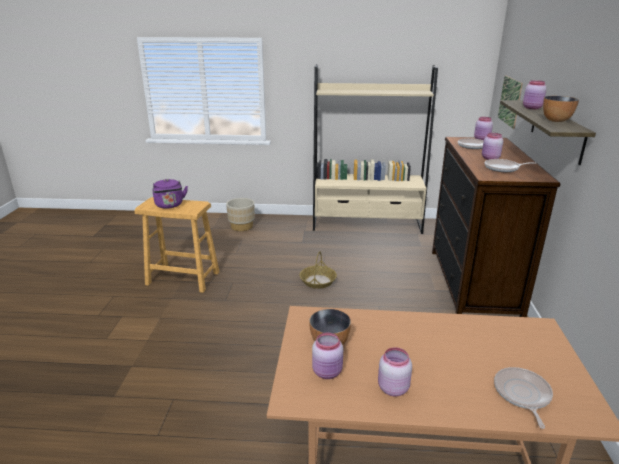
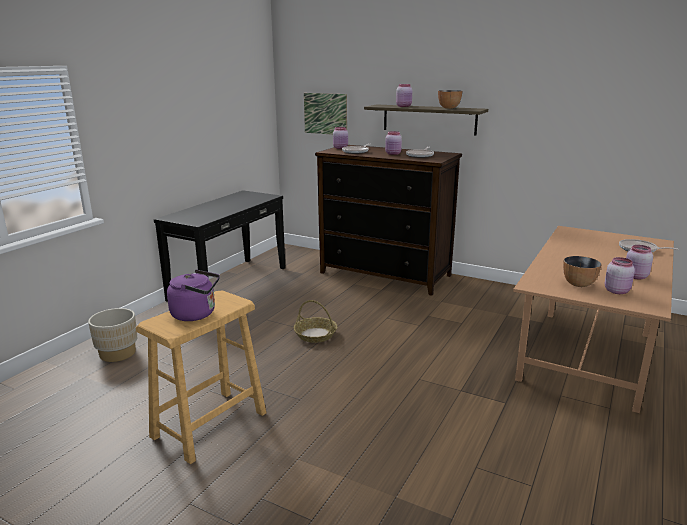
camera: 65 degrees left, 5 degrees down
beige bookcase [313,64,438,234] -> black console table [154,190,286,302]

